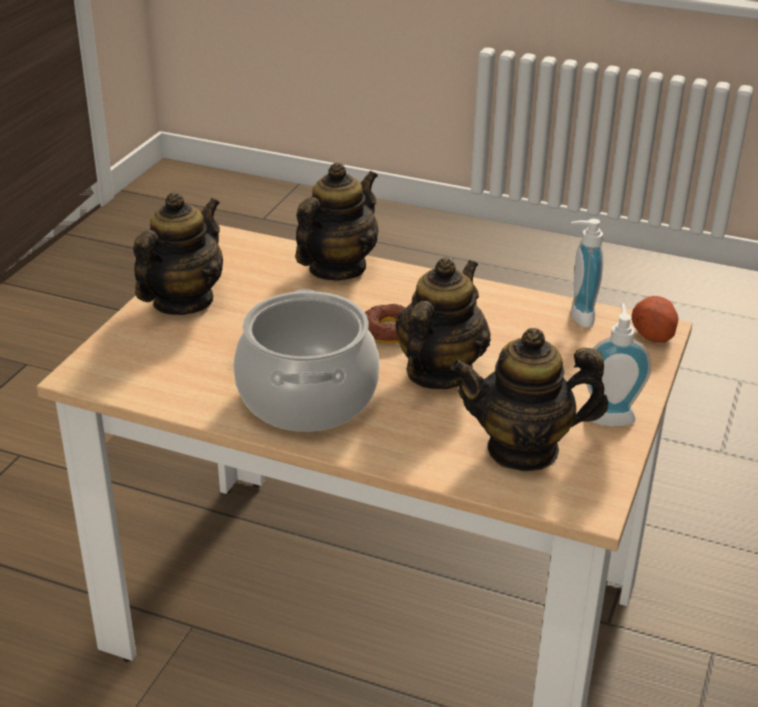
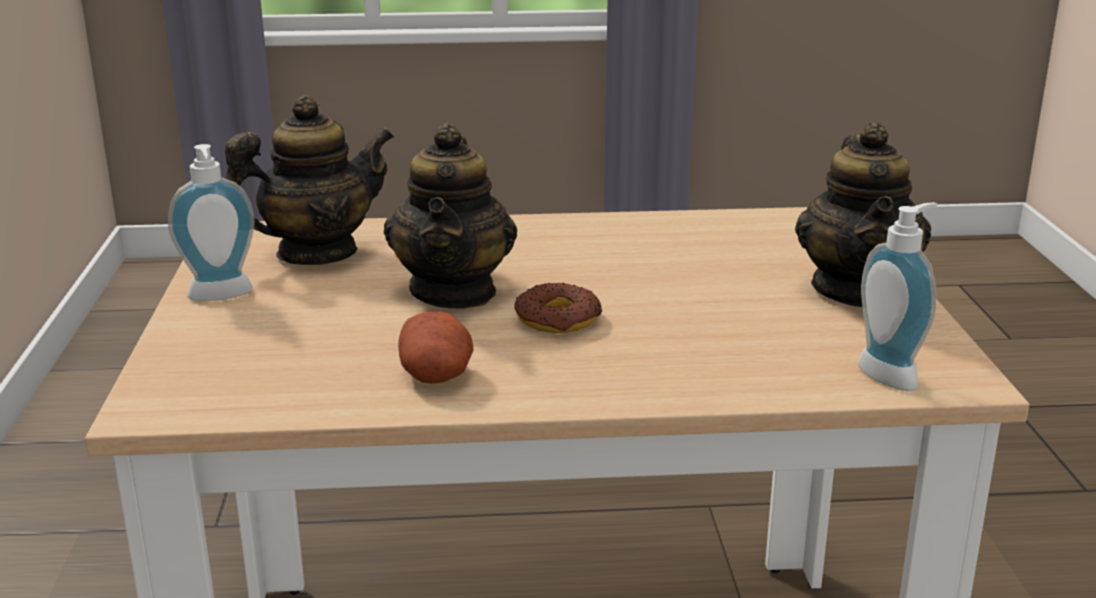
camera: 155 degrees right, 10 degrees down
cooking pot [233,289,380,432] -> none
teapot [295,162,378,281] -> none
soap dispenser [571,219,604,328] -> soap dispenser moved to [858,203,937,391]
potato [631,296,679,343] -> potato moved to [398,311,474,383]

